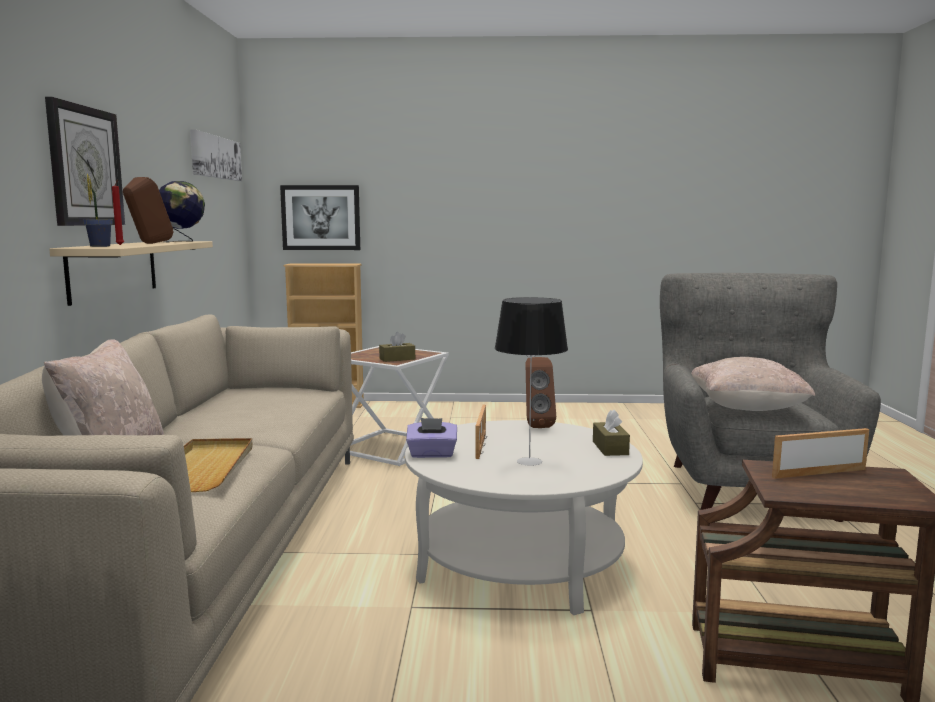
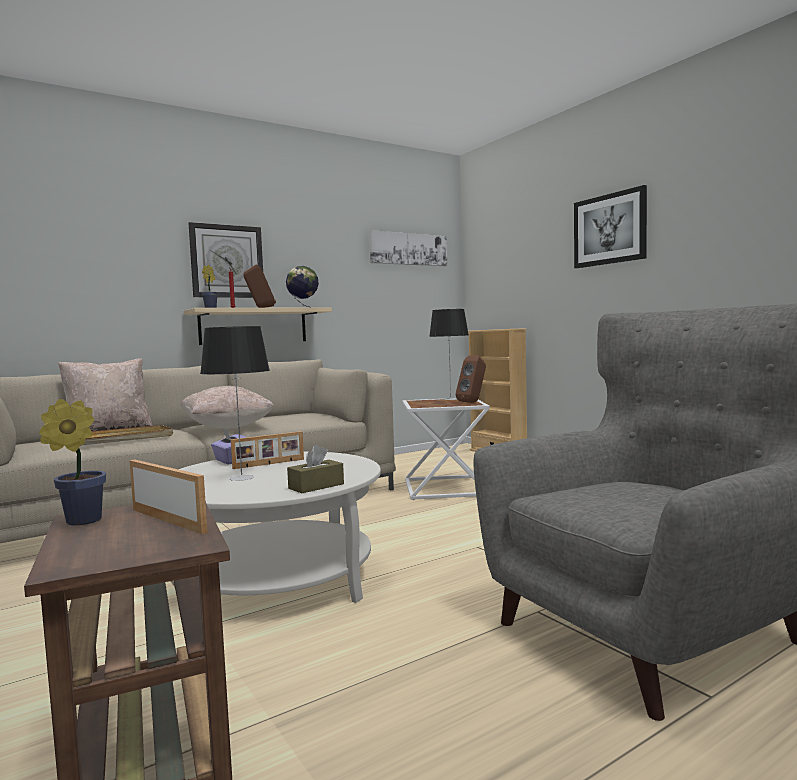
camera: 55 degrees right, 5 degrees down
picture [280,185,360,250] -> picture moved to [574,185,647,268]
brown tissue box [379,332,415,362] -> none
brown speaker [526,357,556,428] -> brown speaker moved to [456,355,486,403]
beige pillow [691,357,815,411] -> beige pillow moved to [180,386,274,429]
none -> potted plant [39,399,106,526]
none -> table lamp [429,309,469,400]

